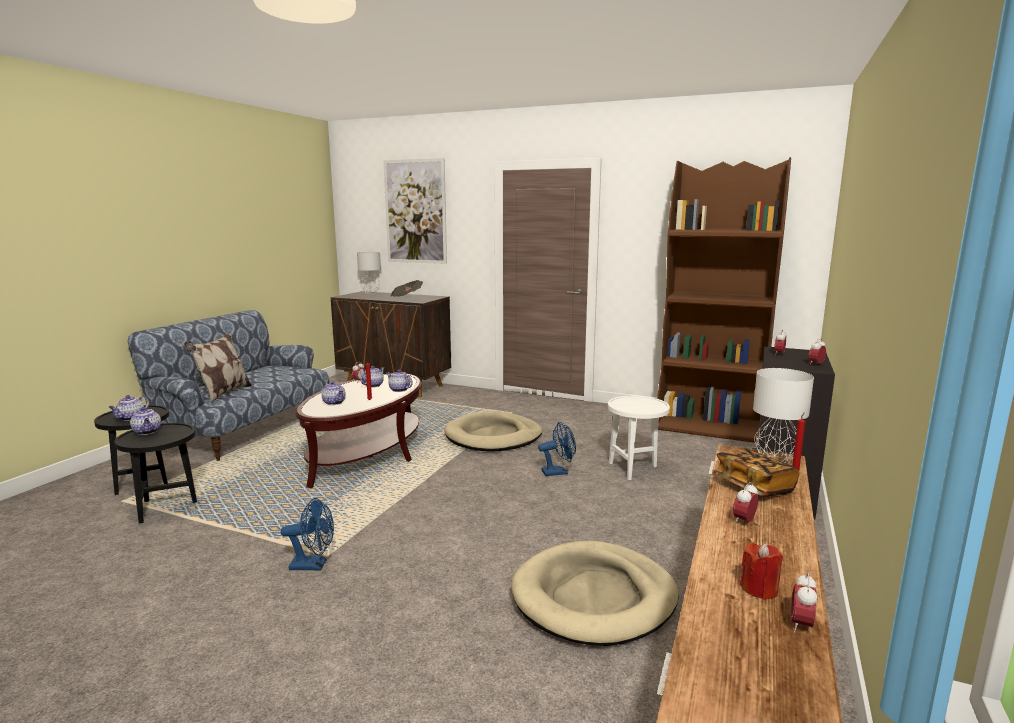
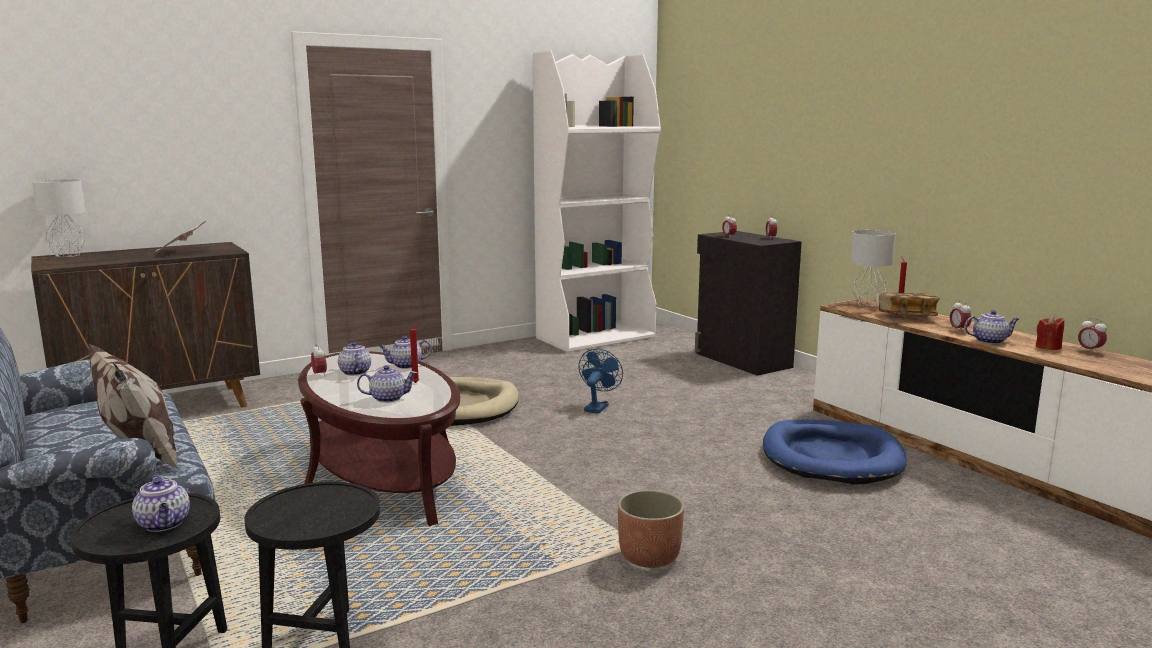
camera: 55 degrees left, 0 degrees up
teapot [130,407,161,435] -> teapot moved to [964,310,1019,344]
blue fan [281,498,334,570] -> planter [618,490,684,568]
picture [383,158,447,264] -> none
beige dog bed [511,541,679,646] -> blue dog bed [763,419,907,485]
white side table [608,396,670,480] -> none
brown bookcase [657,157,791,443] -> white bookcase [533,50,661,352]

